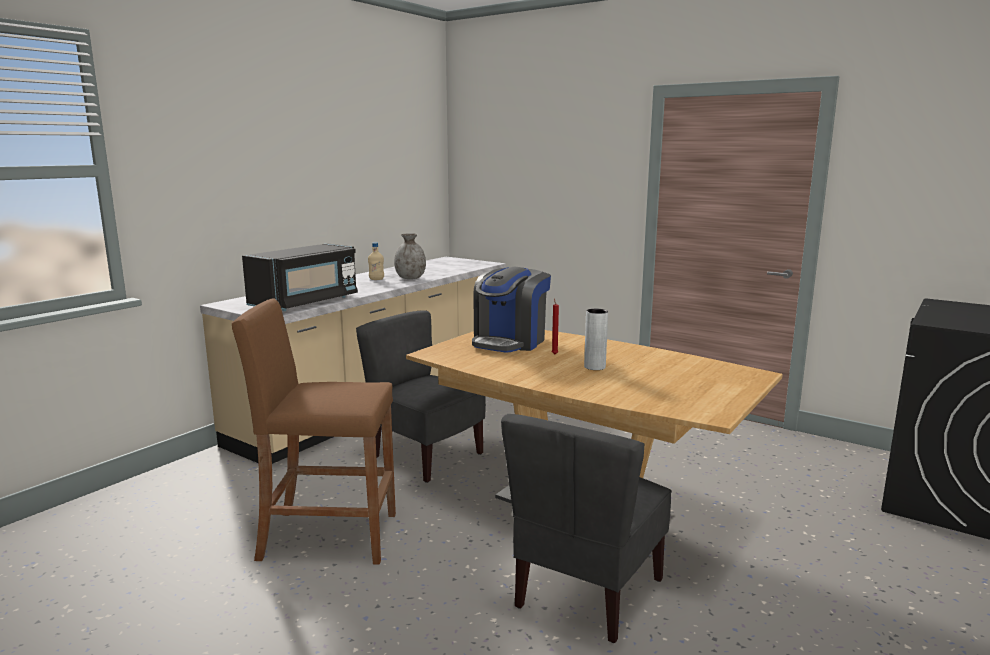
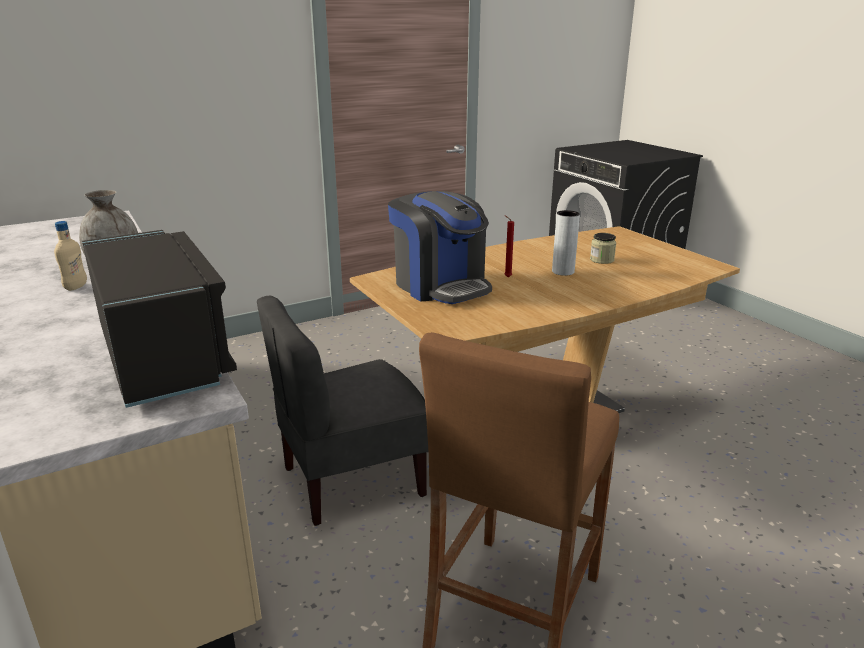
camera: 65 degrees left, 10 degrees up
grey chair [501,414,672,643] -> none
none -> jar [590,233,616,264]

